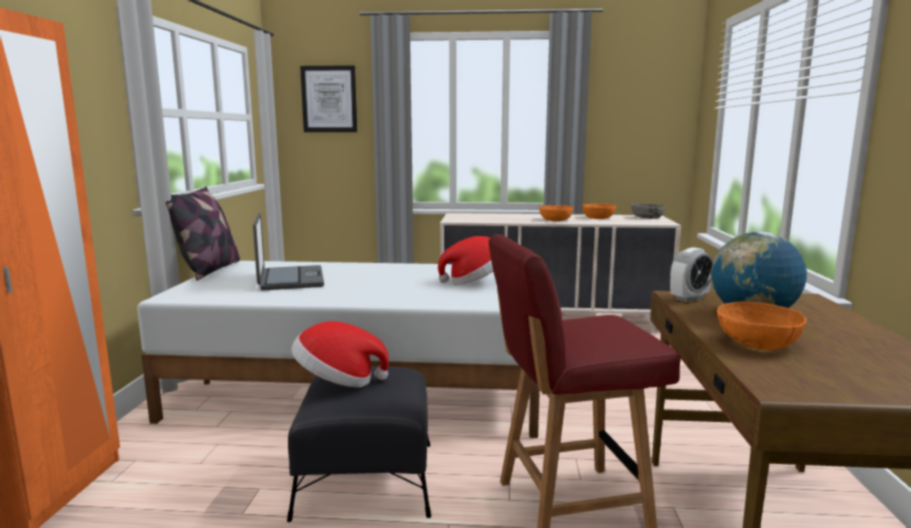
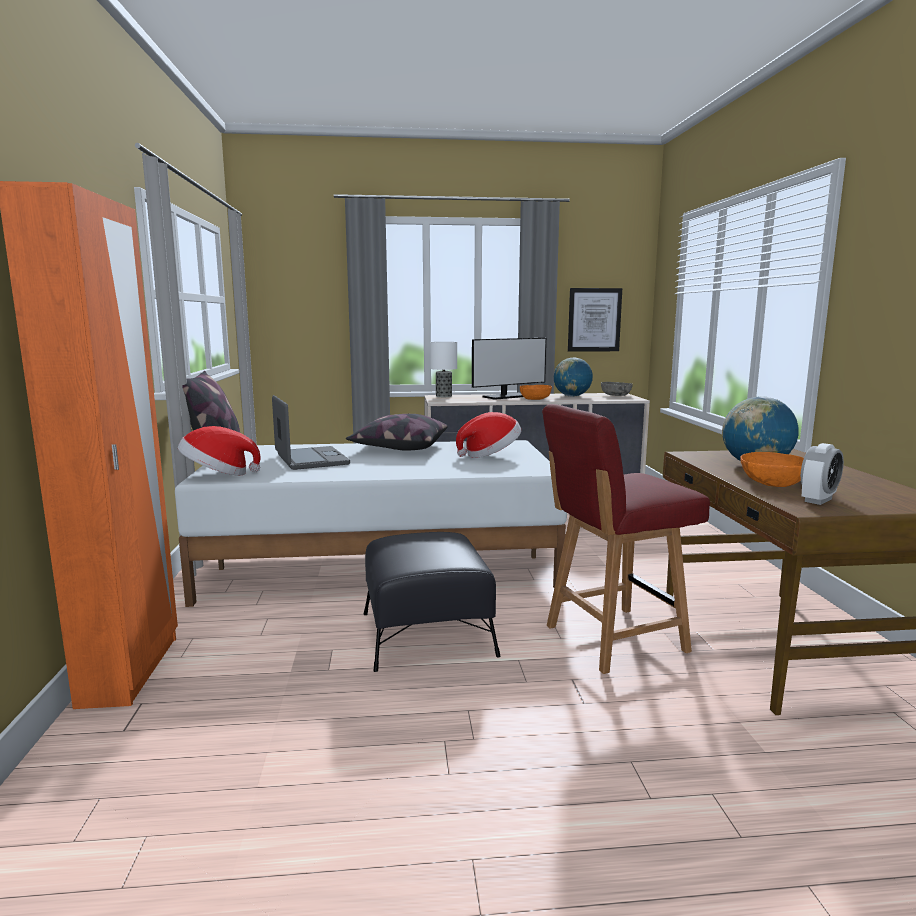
camera: 10 degrees left, 0 degrees up
hat [291,321,389,387] -> hat moved to [178,426,261,476]
picture [300,65,357,132] -> picture moved to [568,288,622,352]
orange bowl [582,203,616,219] -> globe [554,357,593,397]
alarm clock [670,247,713,302] -> alarm clock moved to [801,443,844,505]
none -> pillow [346,414,448,451]
none -> table lamp [430,342,457,397]
none -> monitor [472,338,546,400]

